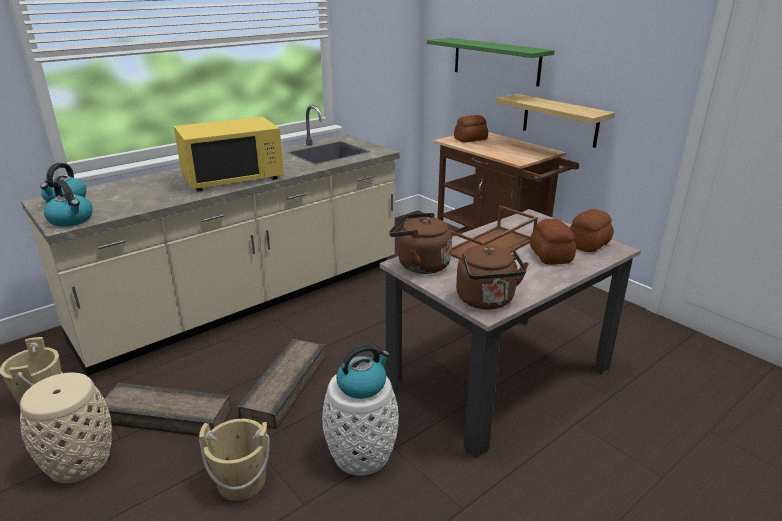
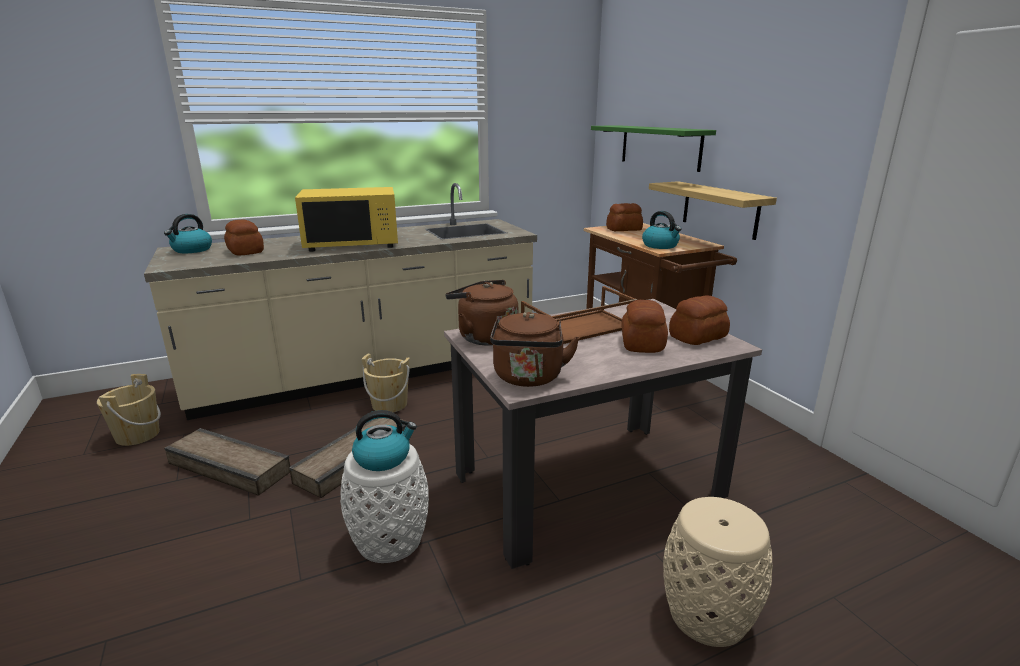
camera: 15 degrees right, 5 degrees down
beige stool [20,373,112,483] -> beige stool moved to [663,497,773,647]
kettle [44,180,93,227] -> kettle moved to [642,211,682,249]
beige bucket [199,419,270,501] -> beige bucket moved to [362,353,409,412]
none -> bread [224,219,264,255]

